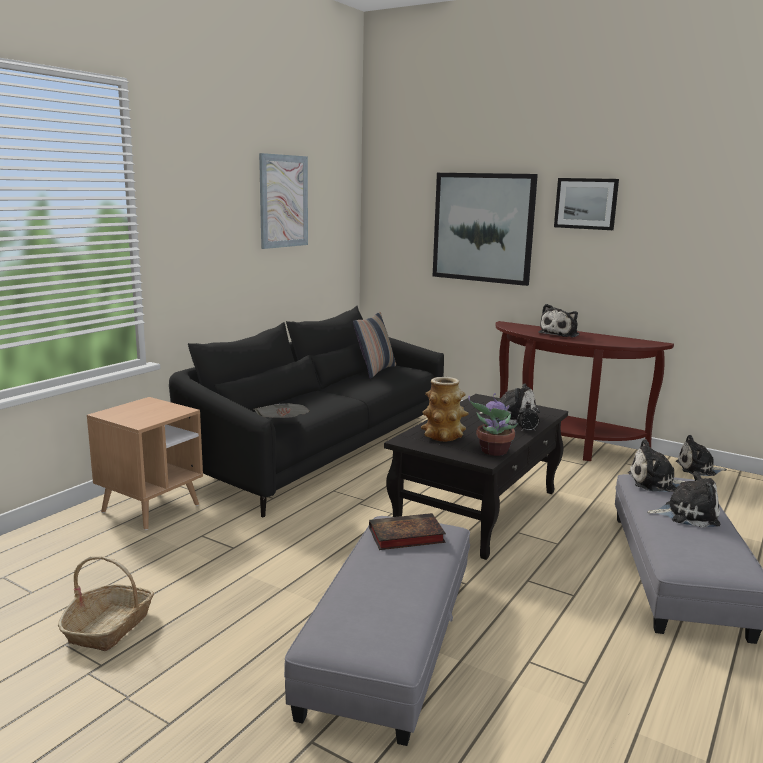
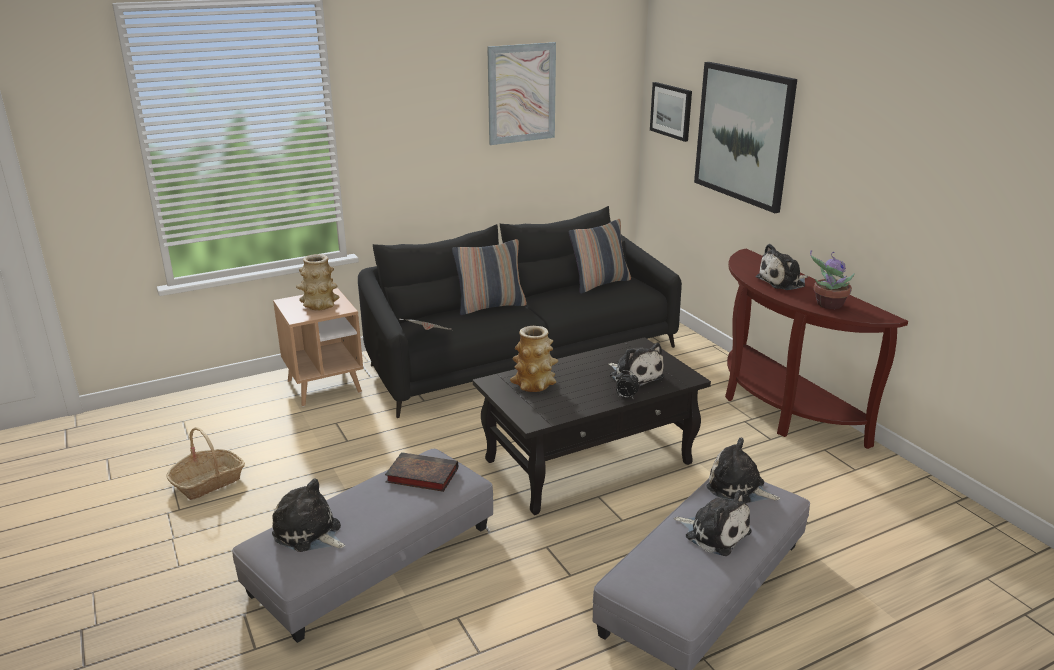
camera: 30 degrees right, 10 degrees up
potted plant [468,393,518,456] -> potted plant moved to [810,250,855,309]
picture [554,178,619,230] -> picture moved to [650,82,692,142]
plush toy [676,435,727,476] -> plush toy moved to [272,478,345,552]
none -> vase [296,254,339,311]
none -> pillow [452,239,527,315]

